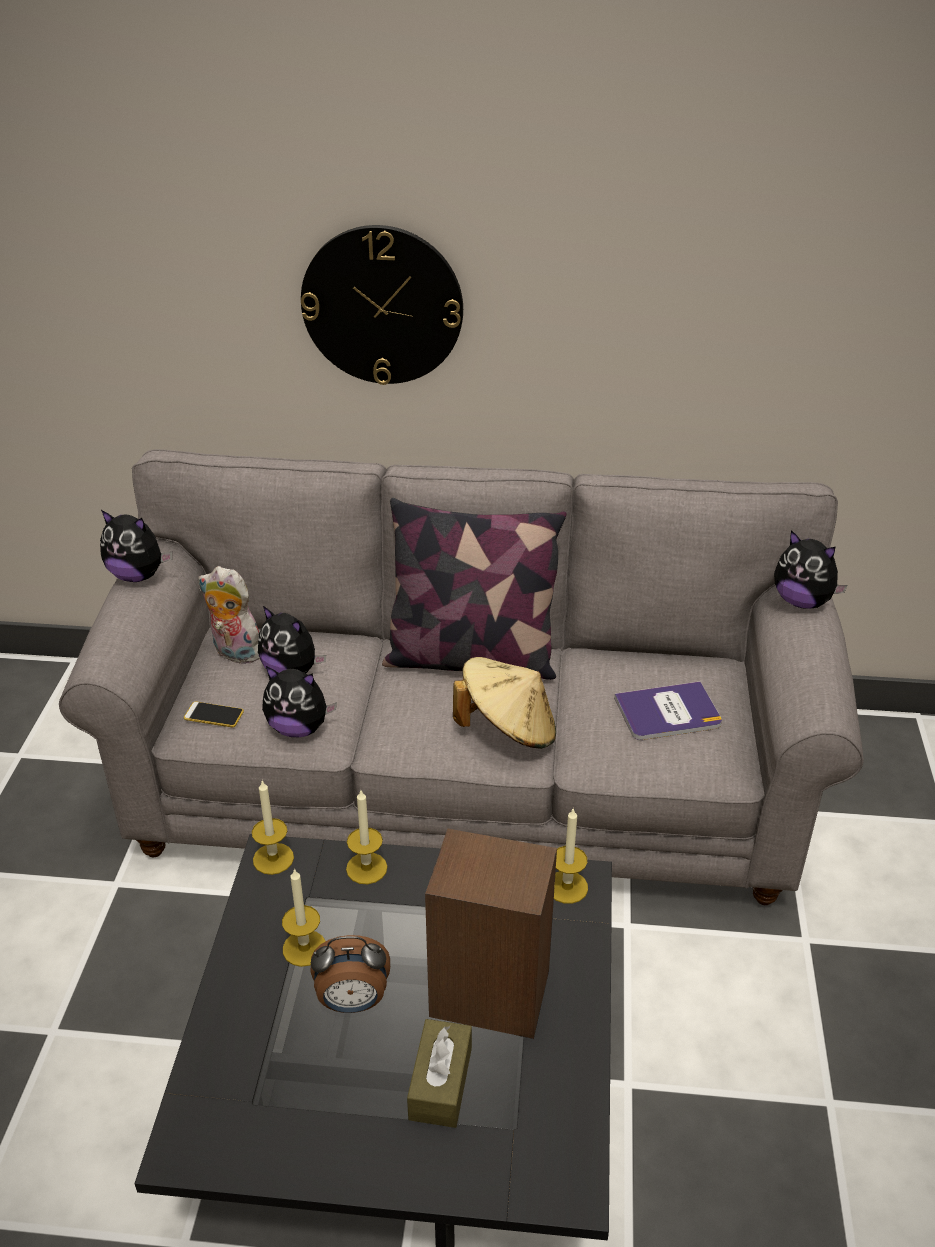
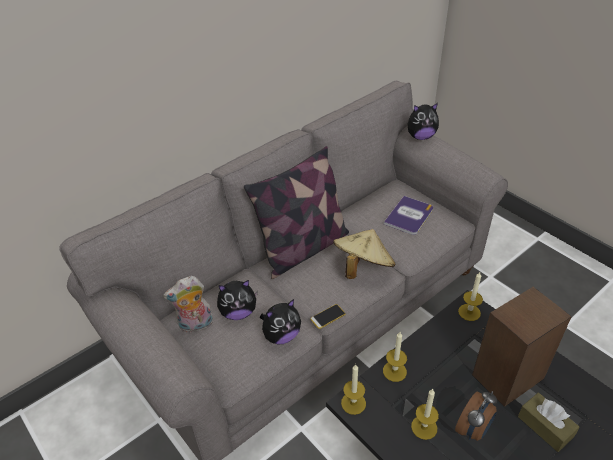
camera: 45 degrees left, 5 degrees up
plush toy [100,510,172,582] -> none
phone [184,701,244,727] -> phone moved to [310,304,346,329]
wall clock [301,225,463,385] -> none

